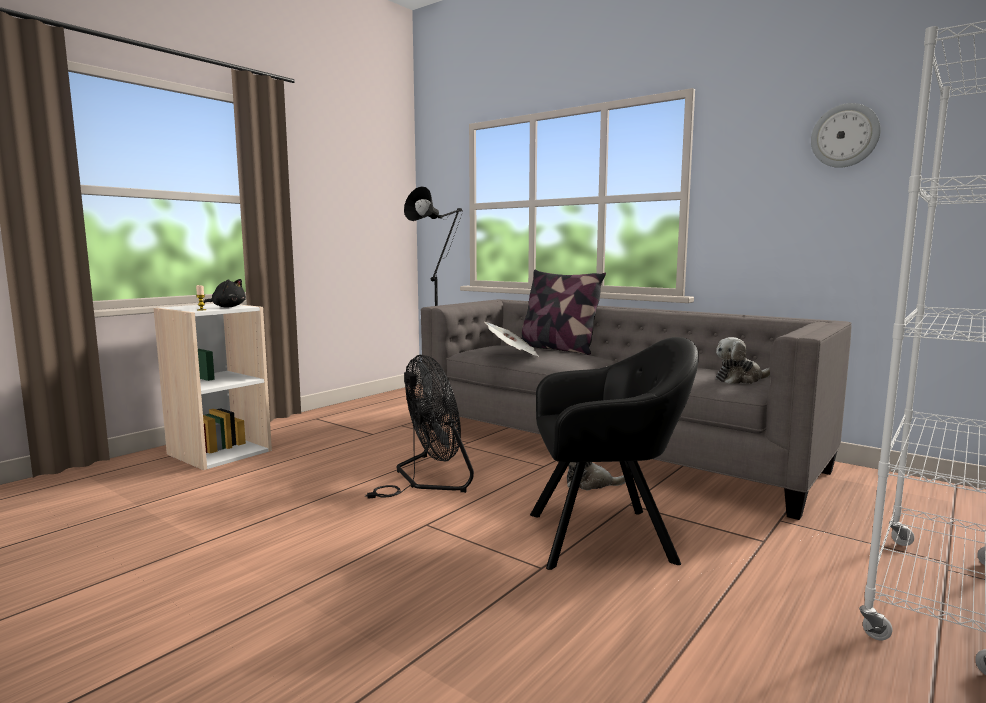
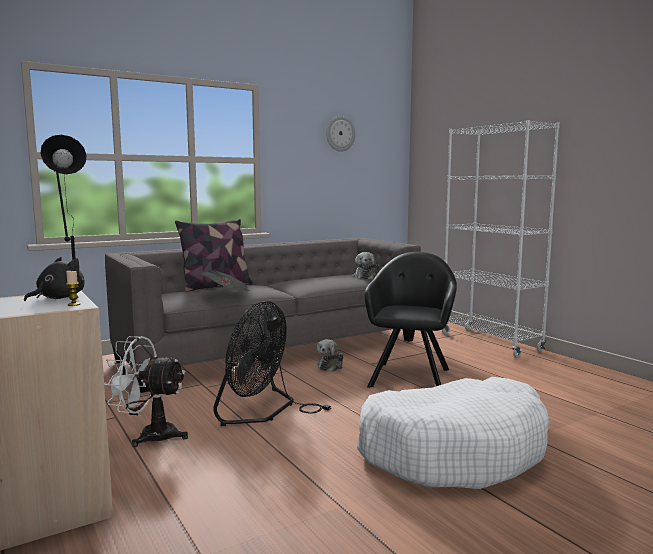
camera: 70 degrees left, 0 degrees up
black fan [365,355,474,499] -> black fan turned 60 degrees counterclockwise [213,301,332,426]
none -> white fan [104,336,188,447]
none -> white dog bed [357,377,550,489]

